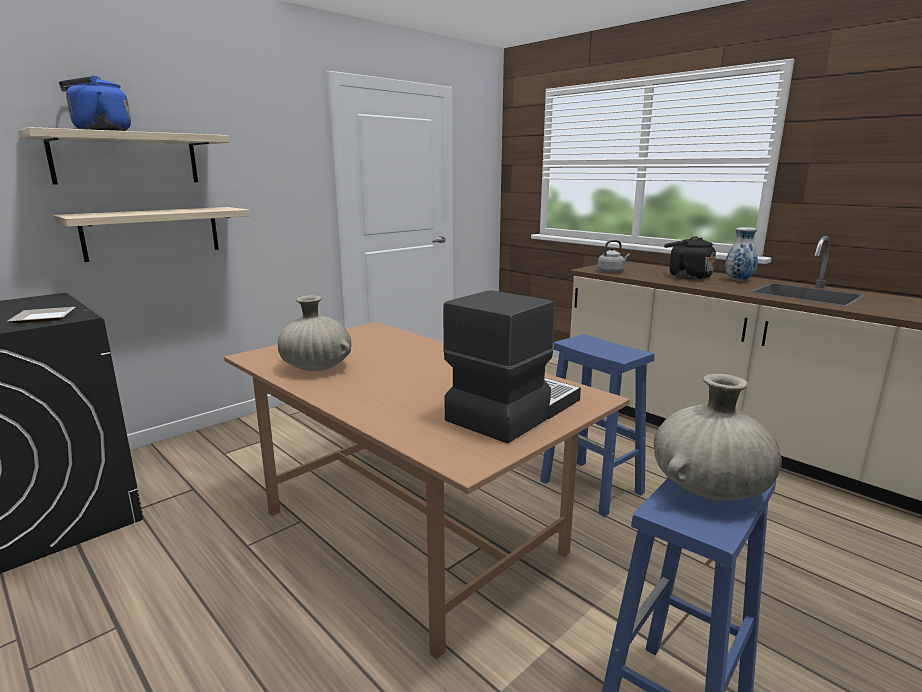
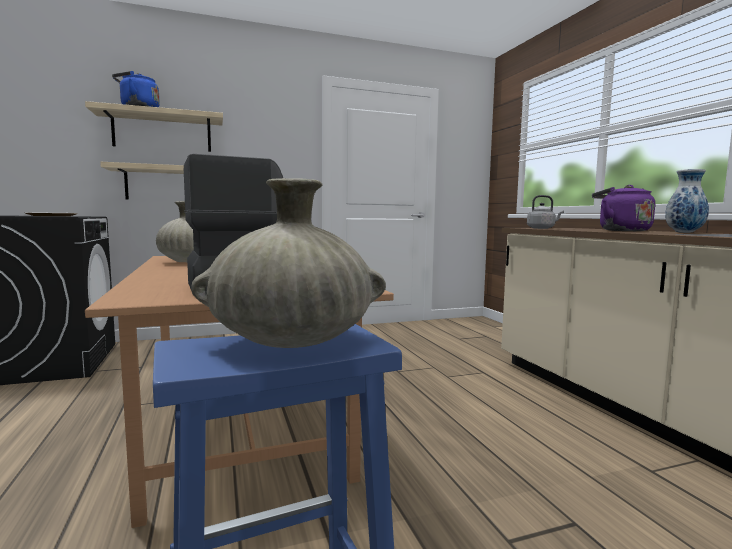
camera: 25 degrees right, 10 degrees down
blue stool [540,334,655,517] -> none
black kettle [664,236,716,280] -> purple kettle [592,185,655,231]

